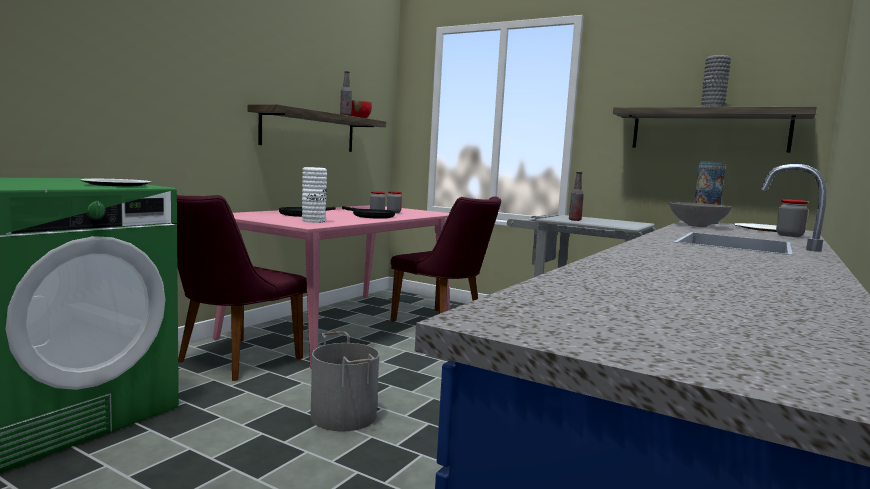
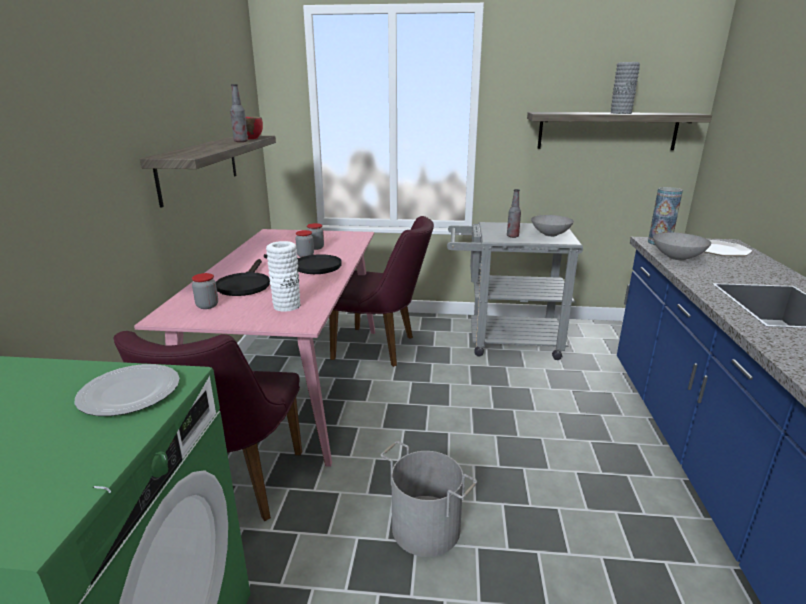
camera: 25 degrees left, 15 degrees up
jar [776,199,808,237] -> jar moved to [192,273,218,309]
none -> grey bowl [531,215,574,237]

